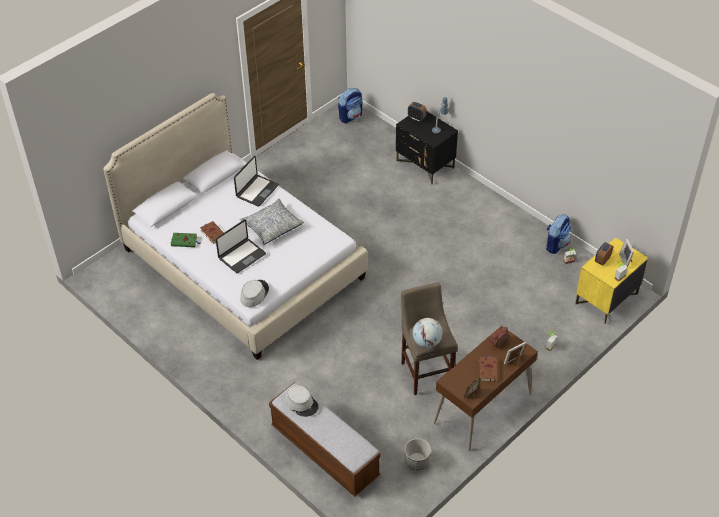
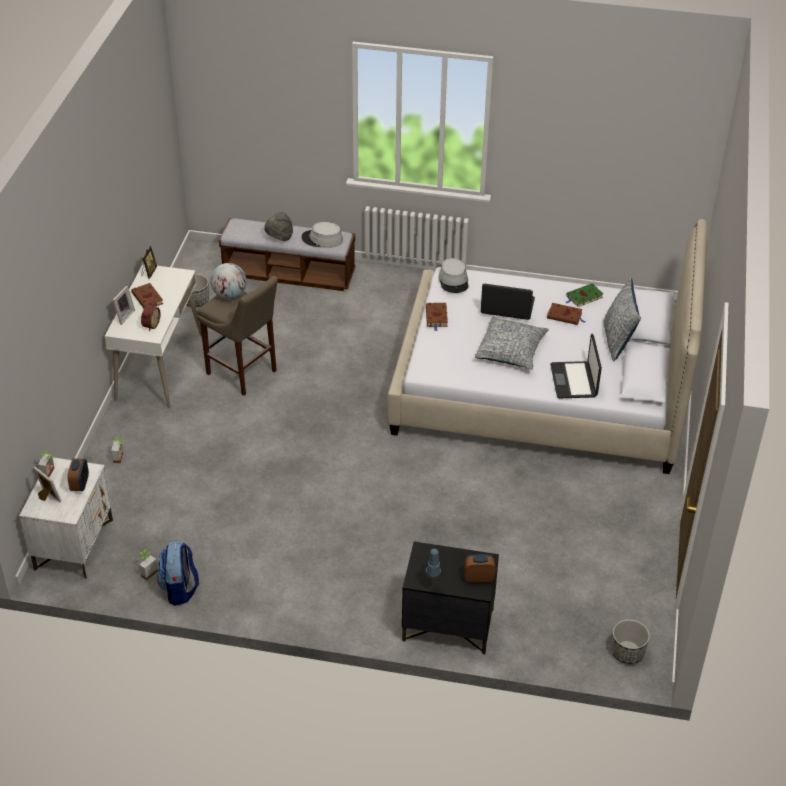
camera: 145 degrees right, 5 degrees down
laptop [216,219,266,273] -> laptop turned 90 degrees clockwise [481,284,535,320]
backpack [338,88,362,123] -> planter [611,619,650,664]
brown desk [433,326,538,451] -> white desk [105,264,202,408]
yellow nightstand [575,238,648,324] -> white nightstand [19,457,113,579]
none -> grey hat [264,212,293,241]
none -> brown book [426,303,448,331]
none -> pillow [604,277,641,362]

